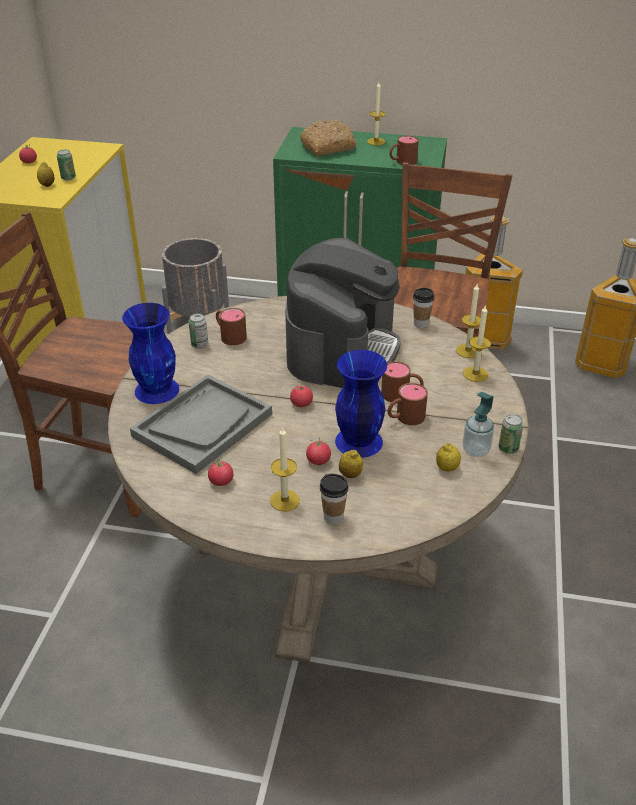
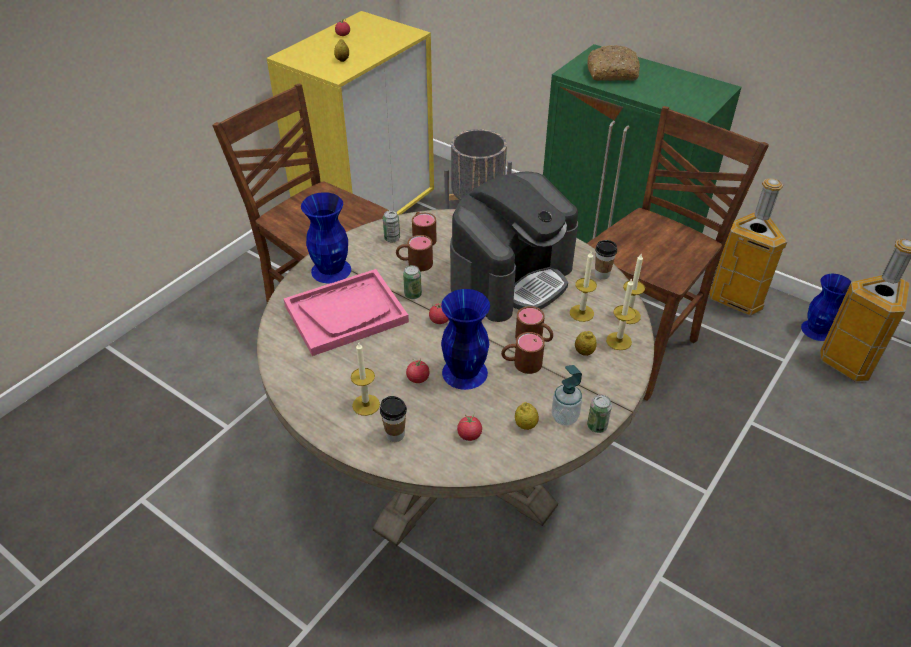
camera: 25 degrees right, 5 degrees up
can [57,150,76,181] -> can moved to [403,265,422,299]
grey tray [130,375,272,474] -> pink tray [284,269,409,356]
tomato [208,458,234,486] -> tomato moved to [457,415,482,441]
lemon [339,450,363,478] -> lemon moved to [575,331,597,356]
candle [367,82,385,145] -> candle moved to [570,252,597,322]
brown mug [389,136,419,166] -> brown mug moved to [396,235,433,271]
none -> blue vase [801,274,852,341]

